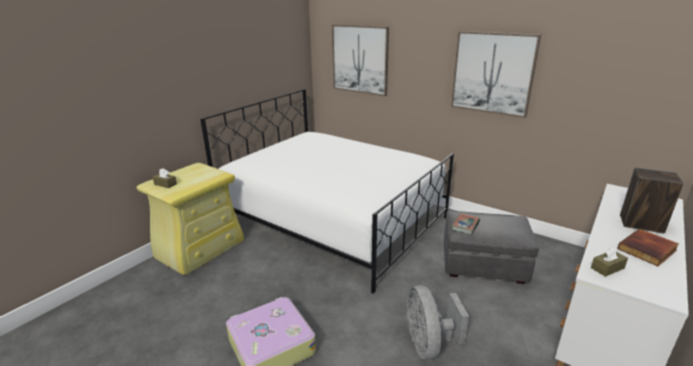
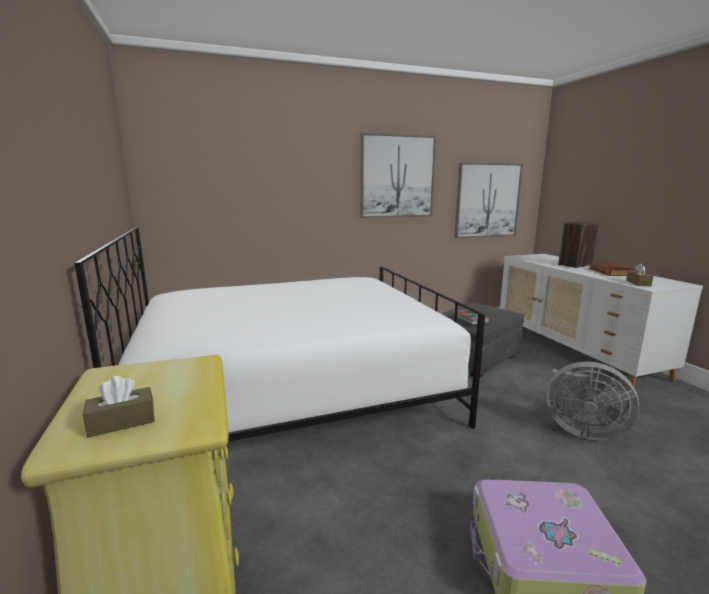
camera: 55 degrees left, 10 degrees down
picture [332,24,389,96] -> picture moved to [454,162,523,239]

